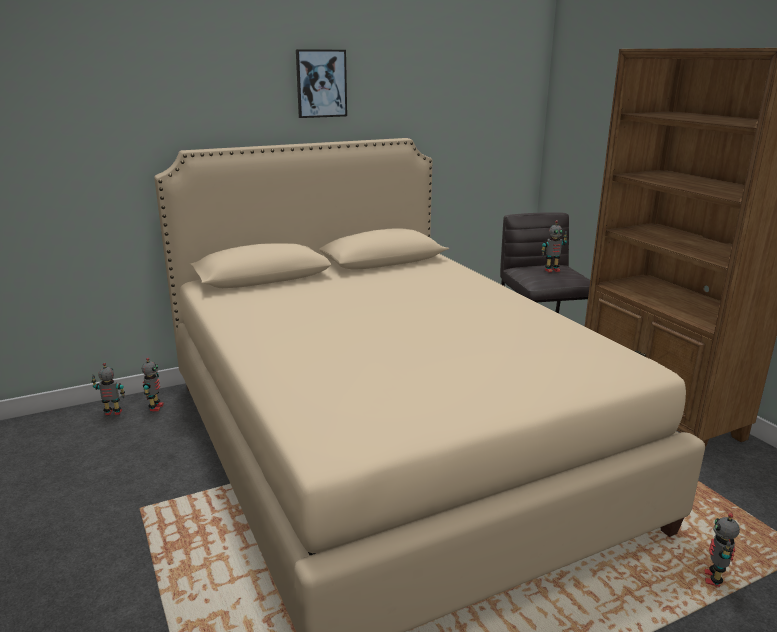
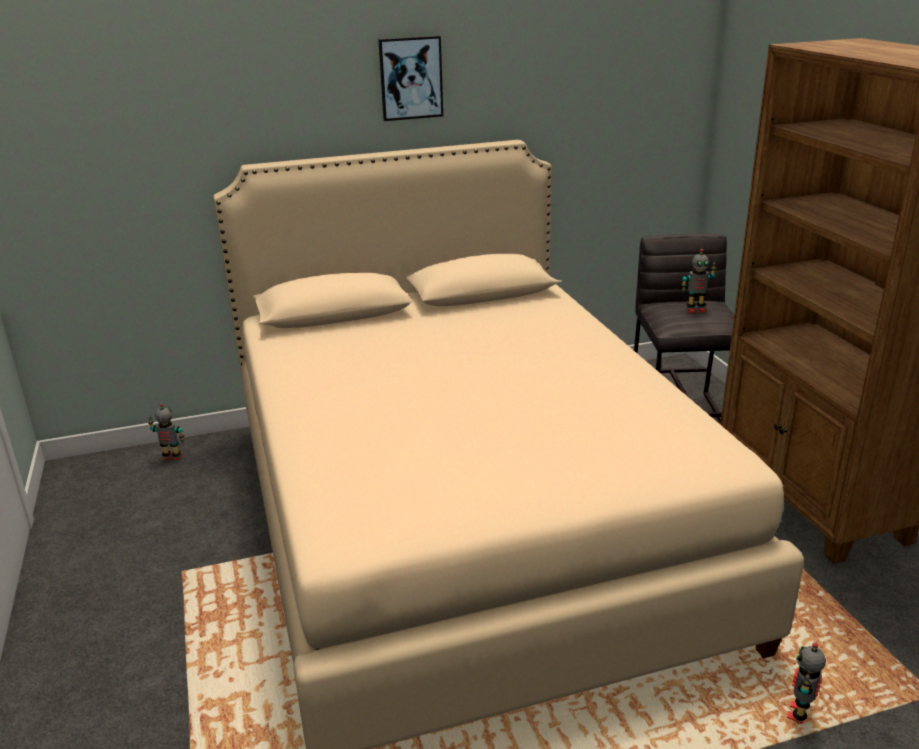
camera: 10 degrees right, 5 degrees up
toy robot [142,357,164,411] -> none

